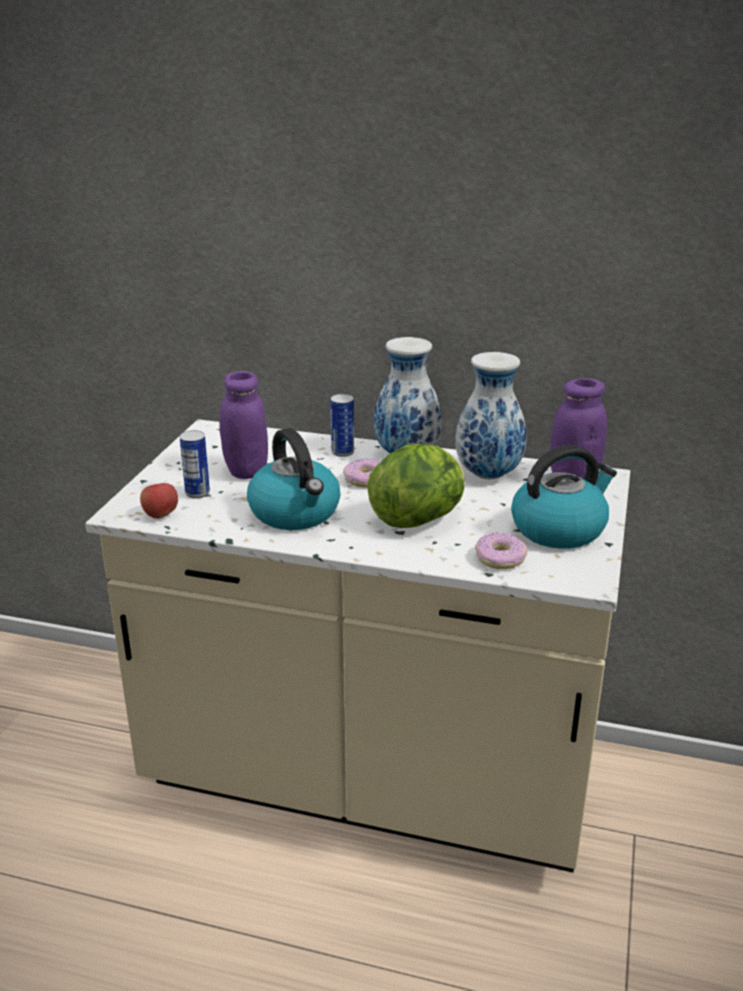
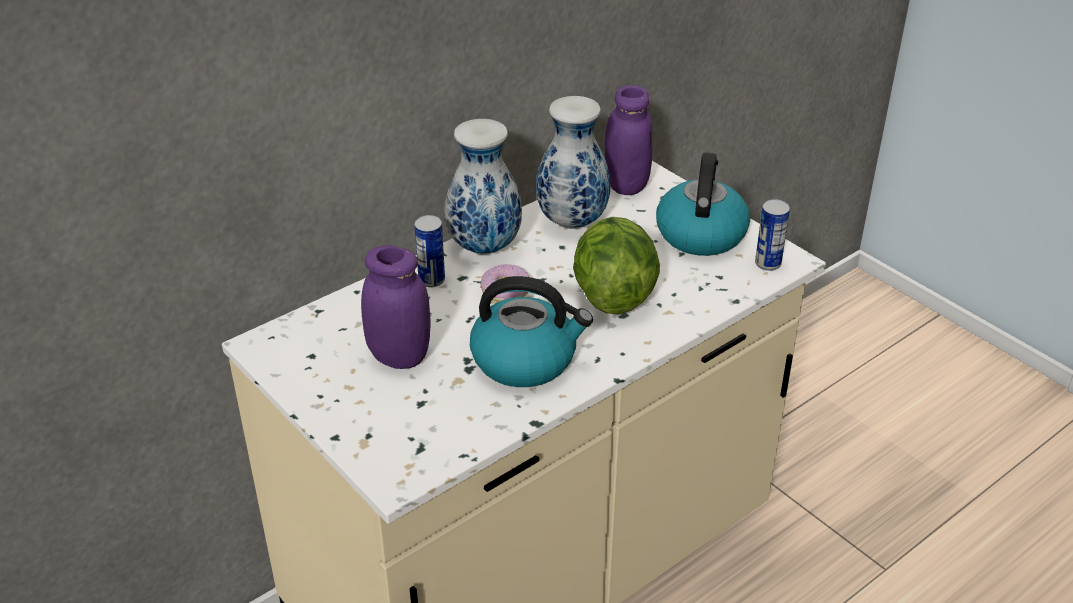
camera: 55 degrees left, 10 degrees up
apple [140,483,178,519] -> none
can [180,430,210,499] -> can moved to [755,199,790,271]
donut [475,532,527,569] -> none

